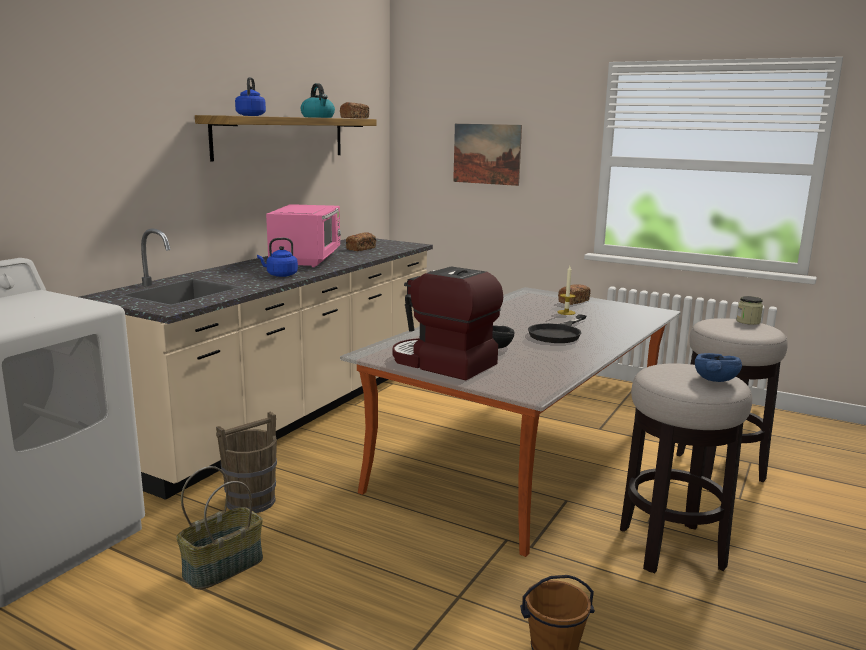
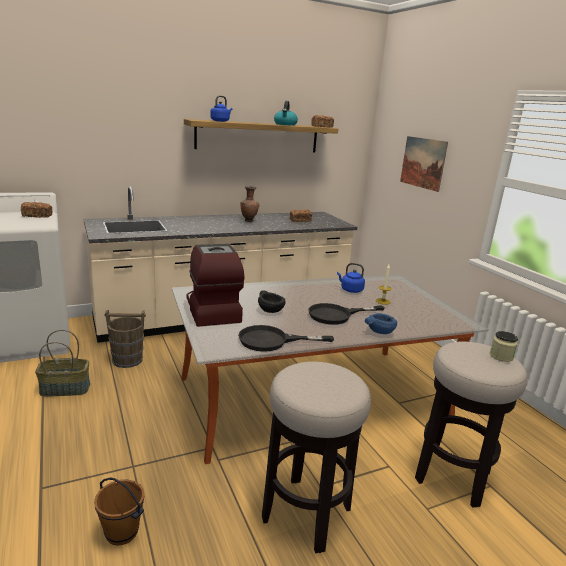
camera: 35 degrees right, 5 degrees up
blue kettle [257,238,298,277] -> blue kettle moved to [337,263,365,293]
pink microwave [266,204,341,267] -> brown vase [240,186,259,222]
bread [558,284,591,305] -> bread moved to [21,202,52,218]
blue bowl [695,353,742,382] -> blue bowl moved to [365,313,397,334]
none -> black frying pan [238,325,334,352]

